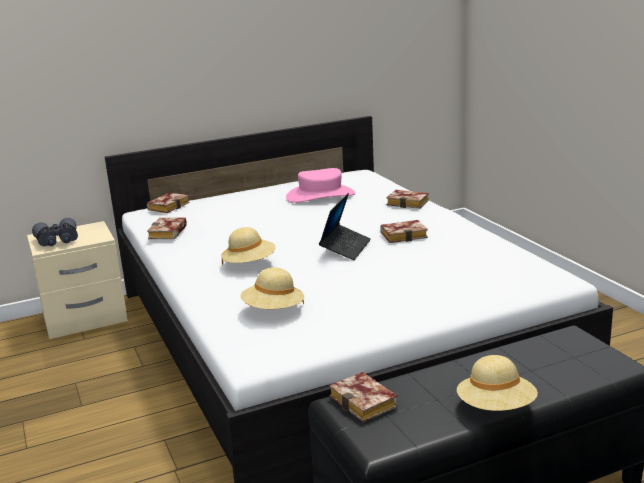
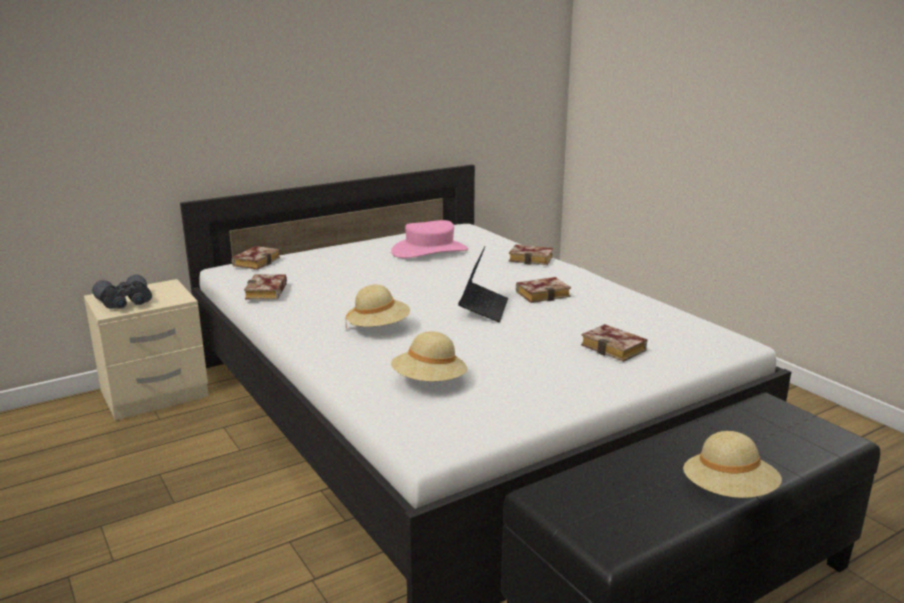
camera: 10 degrees left, 0 degrees up
book [329,372,398,422] -> book moved to [581,324,647,362]

